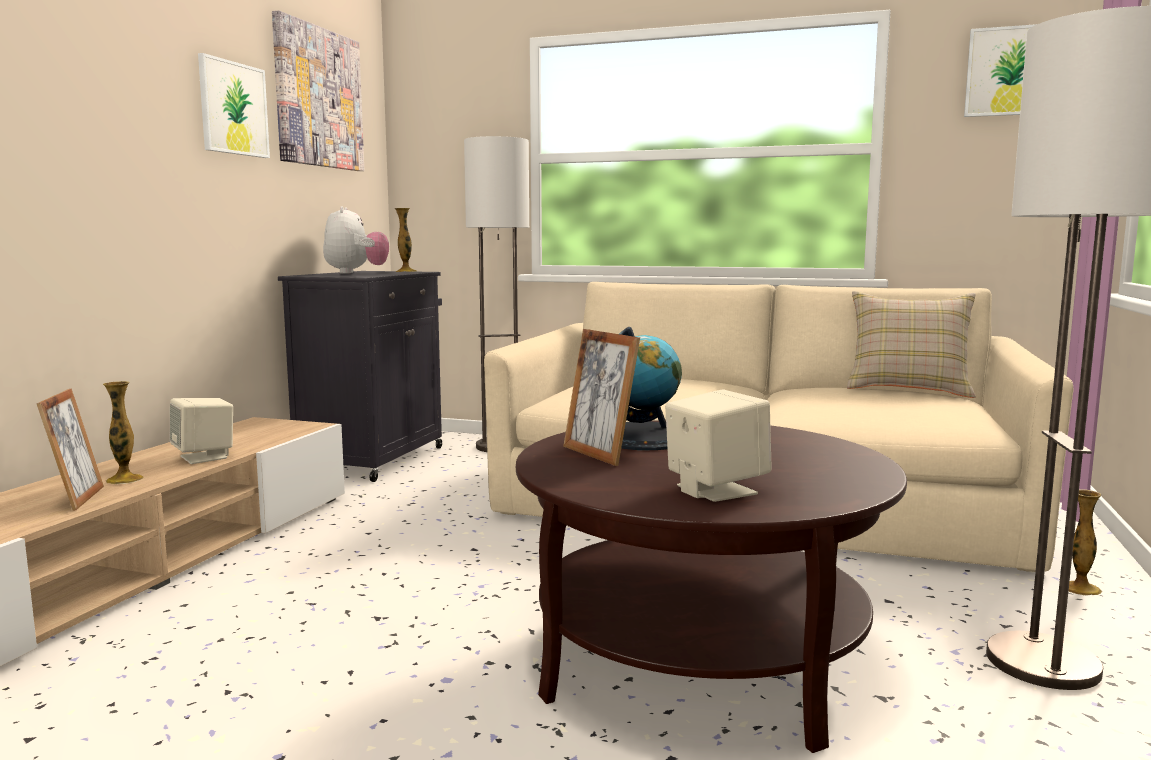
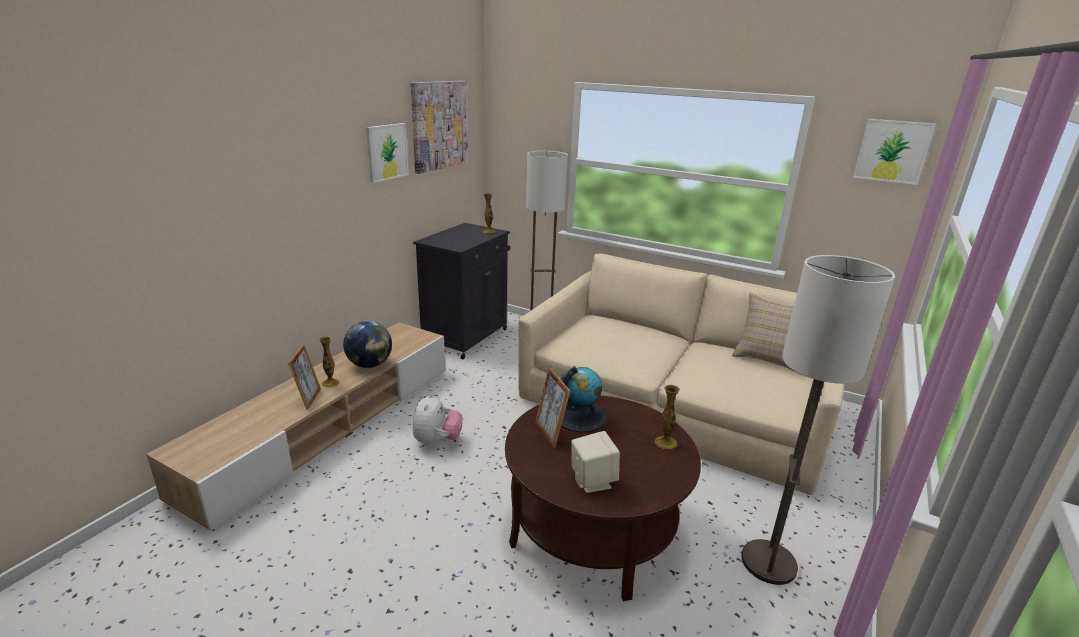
camera: 10 degrees right, 15 degrees up
beige speaker [170,398,233,464] -> globe [343,321,392,368]
plush toy [323,206,389,274] -> plush toy moved to [412,393,463,446]
vase [1068,489,1102,596] -> vase moved to [655,385,680,449]

